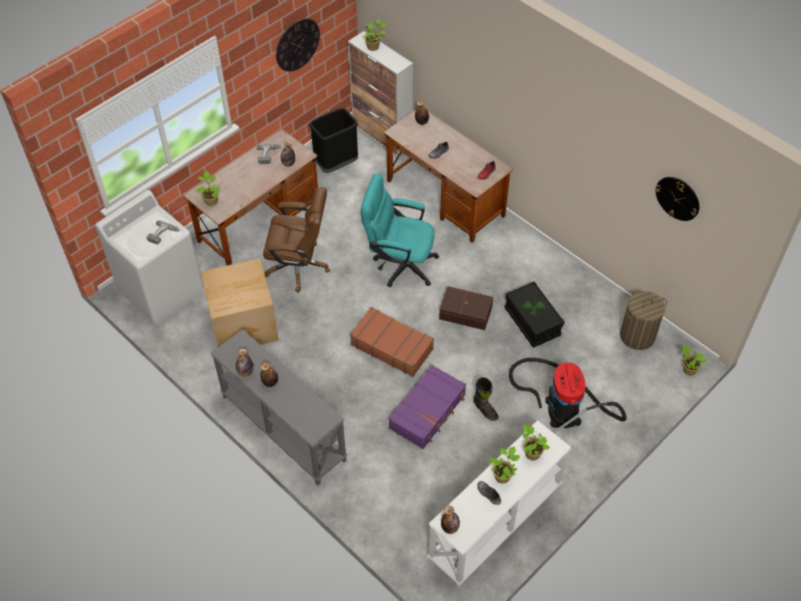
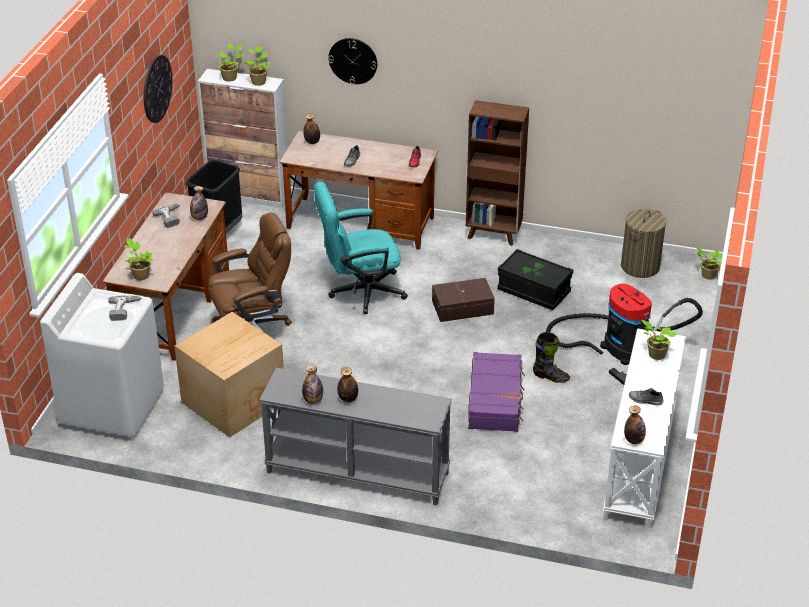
camera: 30 degrees left, 15 degrees down
brown suitcase [350,307,434,377] -> none
potted plant [489,446,520,484] -> potted plant moved to [243,46,270,86]
wall clock [655,177,699,221] -> wall clock moved to [328,38,377,85]
none -> brown bookcase [466,100,529,246]

